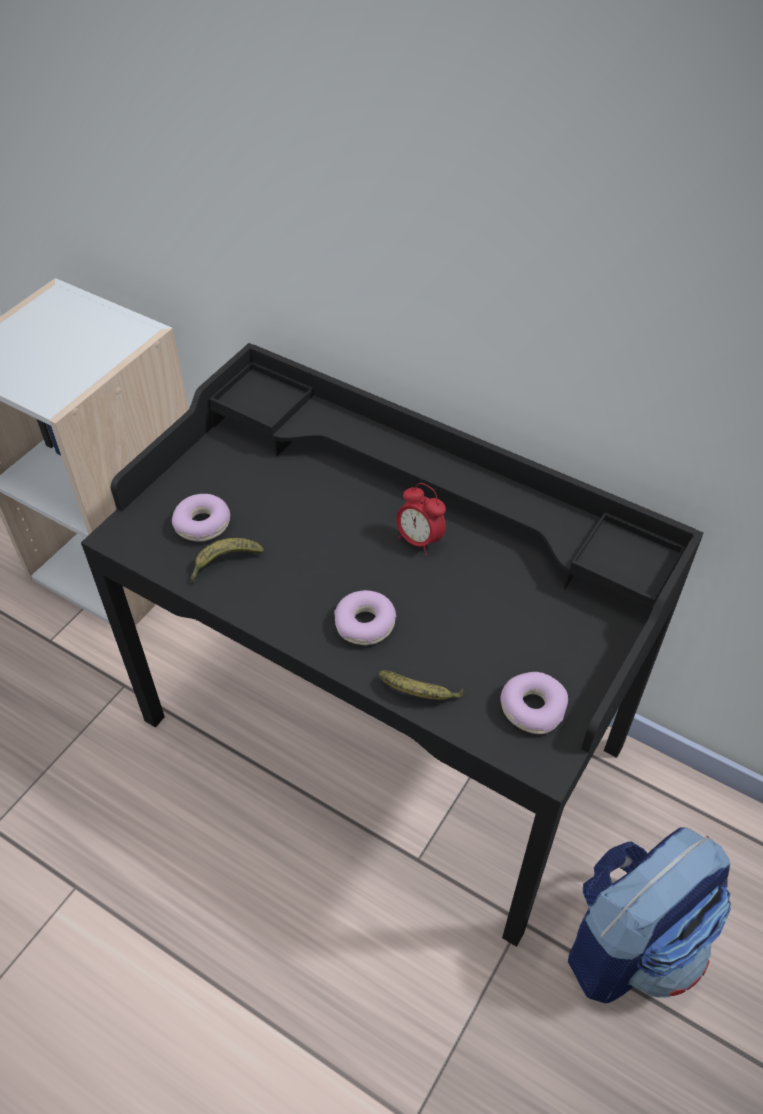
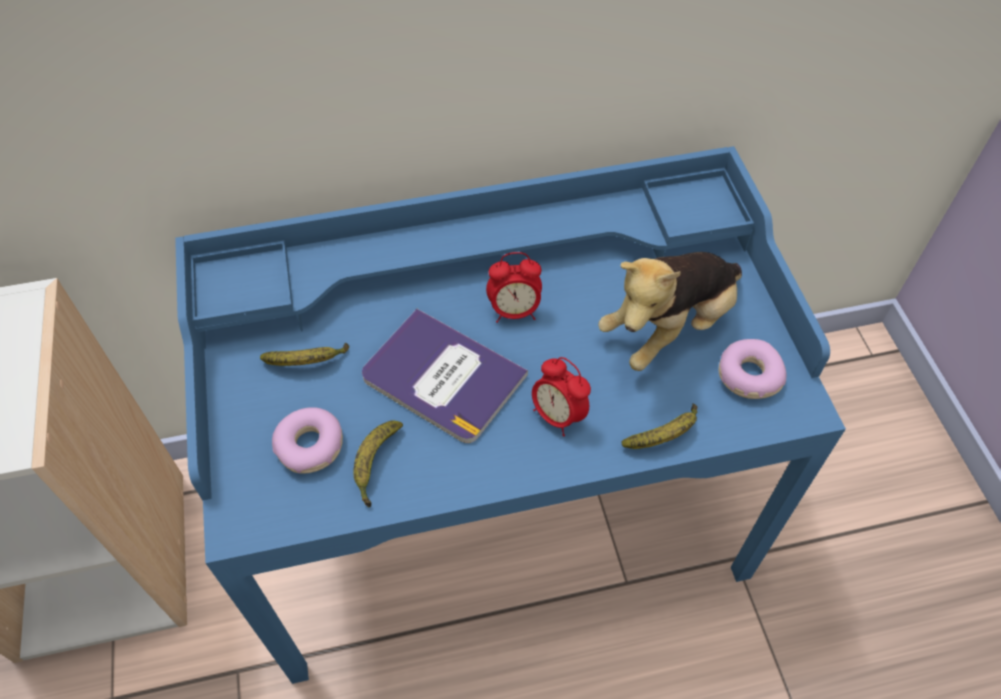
camera: 45 degrees left, 5 degrees up
black desk [81,343,703,947] -> blue desk [175,146,846,684]
donut [334,590,396,645] -> alarm clock [532,357,591,437]
backpack [568,828,731,1003] -> none
none -> banana [260,343,350,366]
none -> book [362,309,528,443]
none -> plush toy [598,252,742,371]

